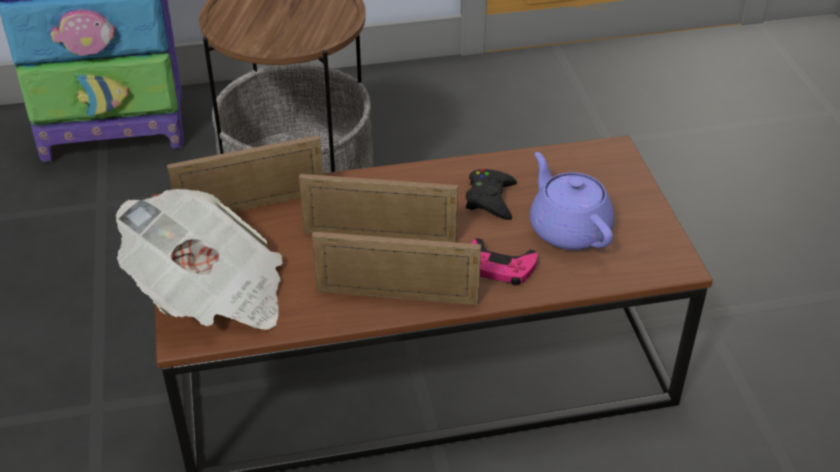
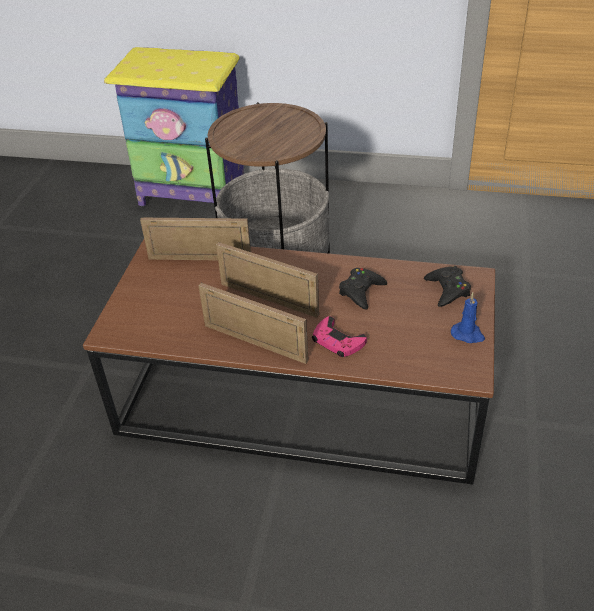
camera: 25 degrees right, 0 degrees up
newspaper [116,189,283,330] -> none
purple teapot [530,152,614,250] -> none
none -> black game controller [424,266,471,307]
none -> blue candle [451,293,485,343]

